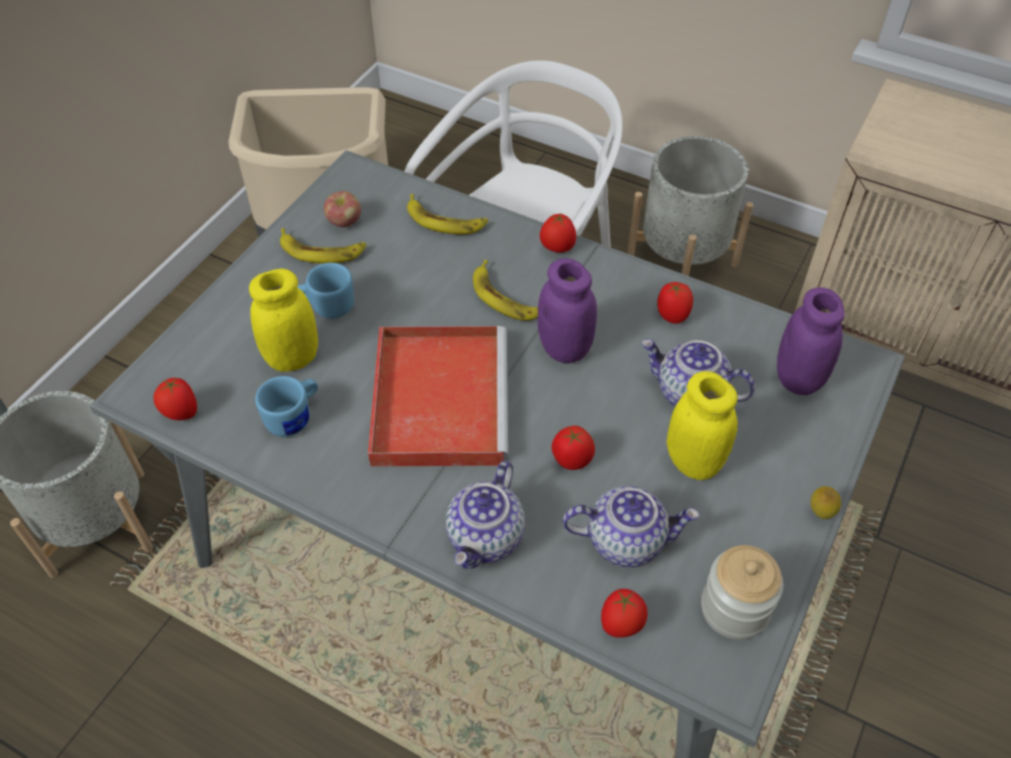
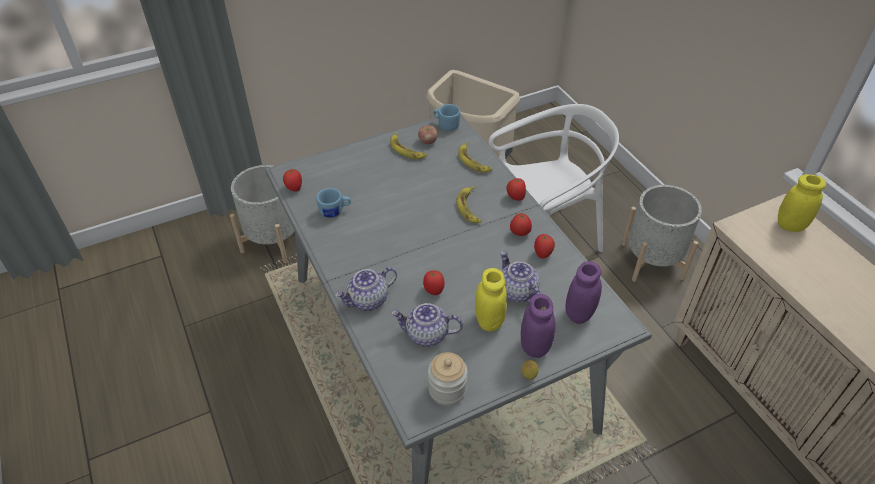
camera: 35 degrees right, 5 degrees down
yellow jar [249,269,318,372] -> yellow jar moved to [778,174,826,232]
blue mug [297,263,354,319] -> blue mug moved to [433,104,460,131]
red tray [368,326,508,467] -> none
purple jar [538,258,597,363] -> purple jar moved to [521,294,555,358]
teapot [563,486,699,567] -> teapot turned 150 degrees clockwise [391,303,463,347]
tomato [601,589,648,638] -> tomato moved to [510,213,532,236]

